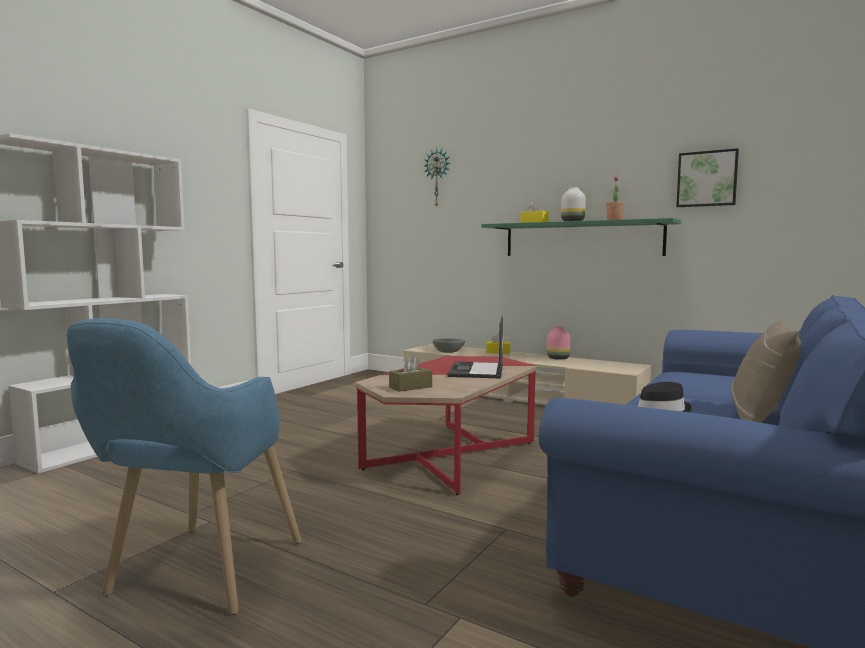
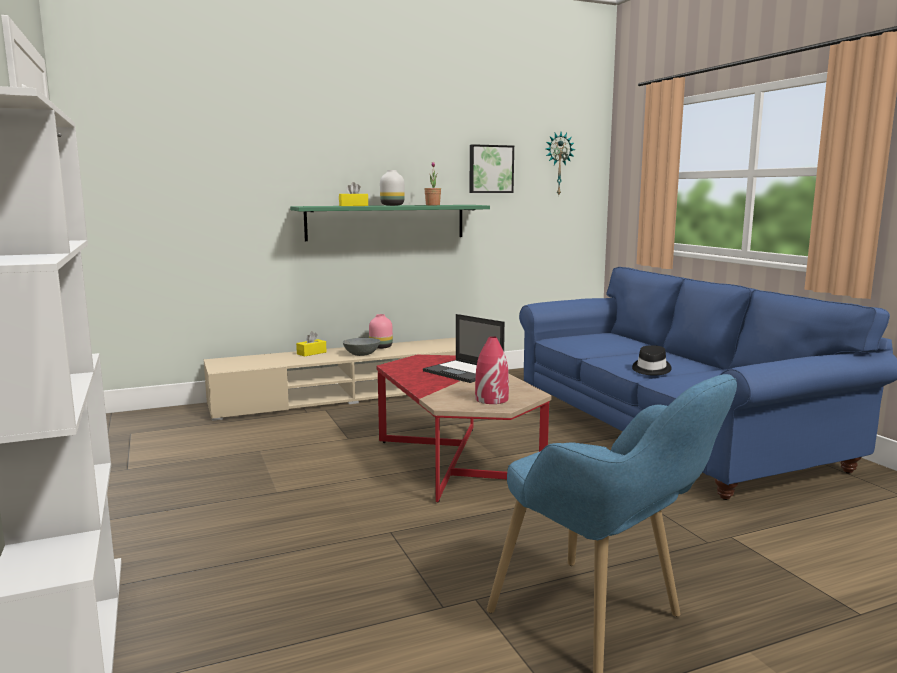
camera: 55 degrees left, 5 degrees up
brown tissue box [389,355,432,392] -> red vase [475,336,509,404]
wall clock [423,148,450,208] -> wall clock moved to [546,132,575,195]
grey bowl [433,339,465,353] -> grey bowl moved to [343,338,380,356]
beige pillow [731,320,801,423] -> none

